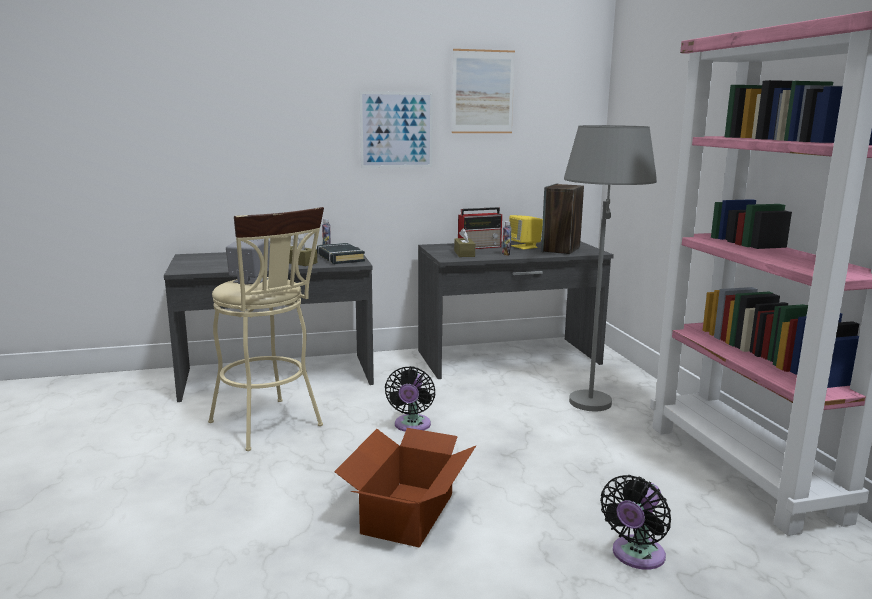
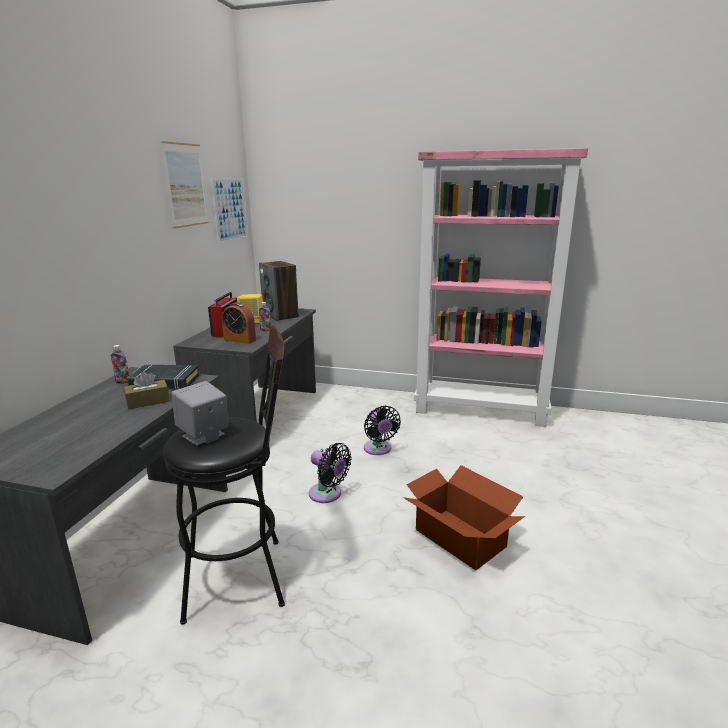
camera: 60 degrees left, 5 degrees up
beige stool [208,207,324,451] -> black stool [163,325,285,625]
picture [359,91,433,168] -> picture moved to [211,177,248,244]
brown tissue box [454,228,475,257] -> alarm clock [222,302,256,344]
grey floor lamp [564,125,657,411] -> none
black fan [600,475,671,570] -> black fan moved to [364,406,401,455]

